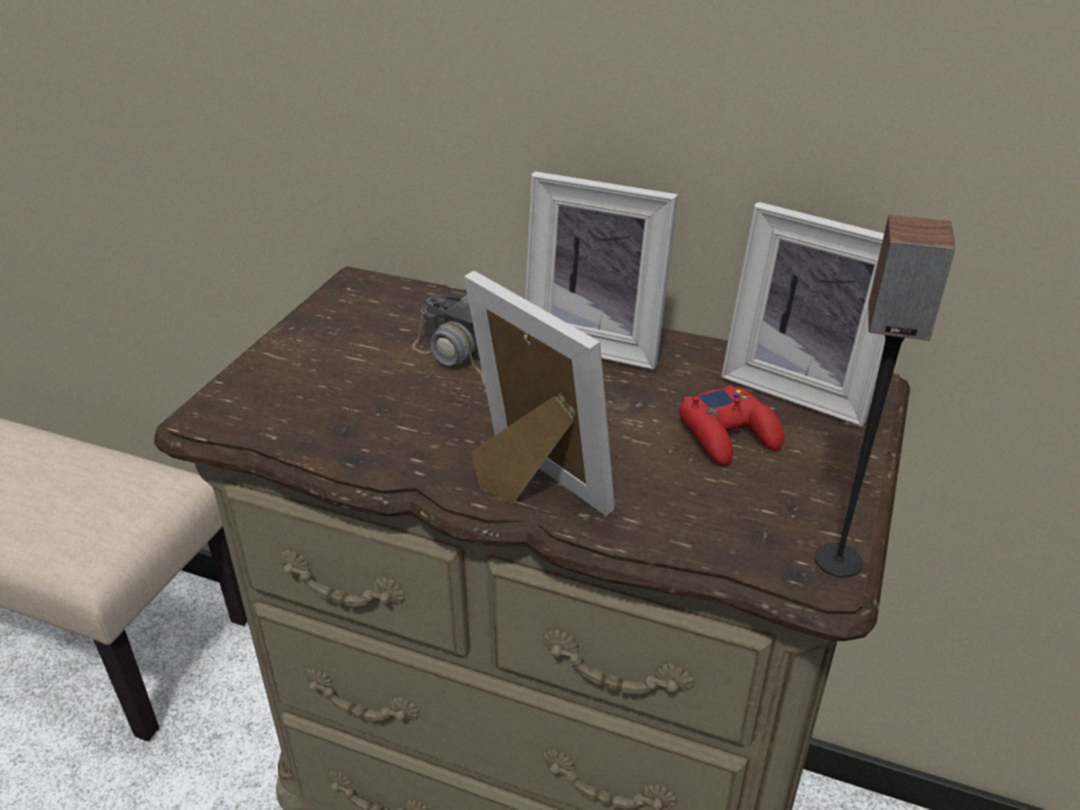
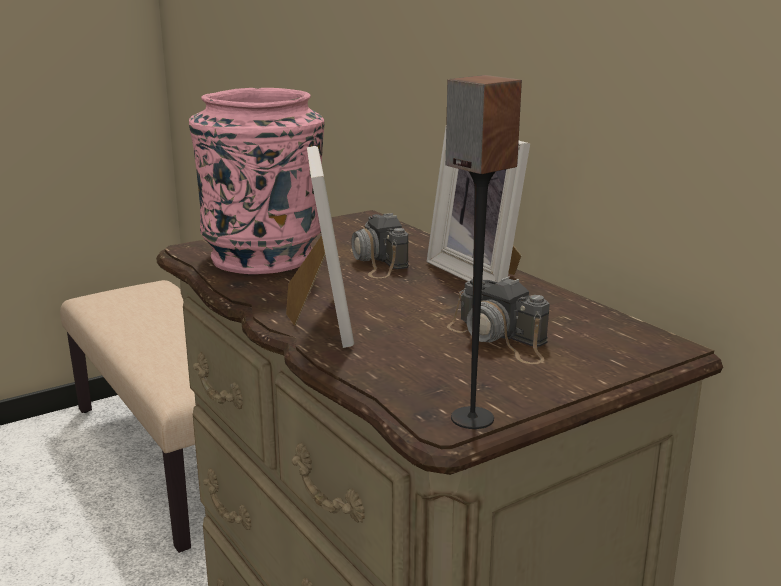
camera: 35 degrees right, 15 degrees down
red game controller [679,385,784,465] -> camera [447,276,549,364]
picture frame [721,202,885,426] -> none
none -> pink vase [189,88,324,274]

